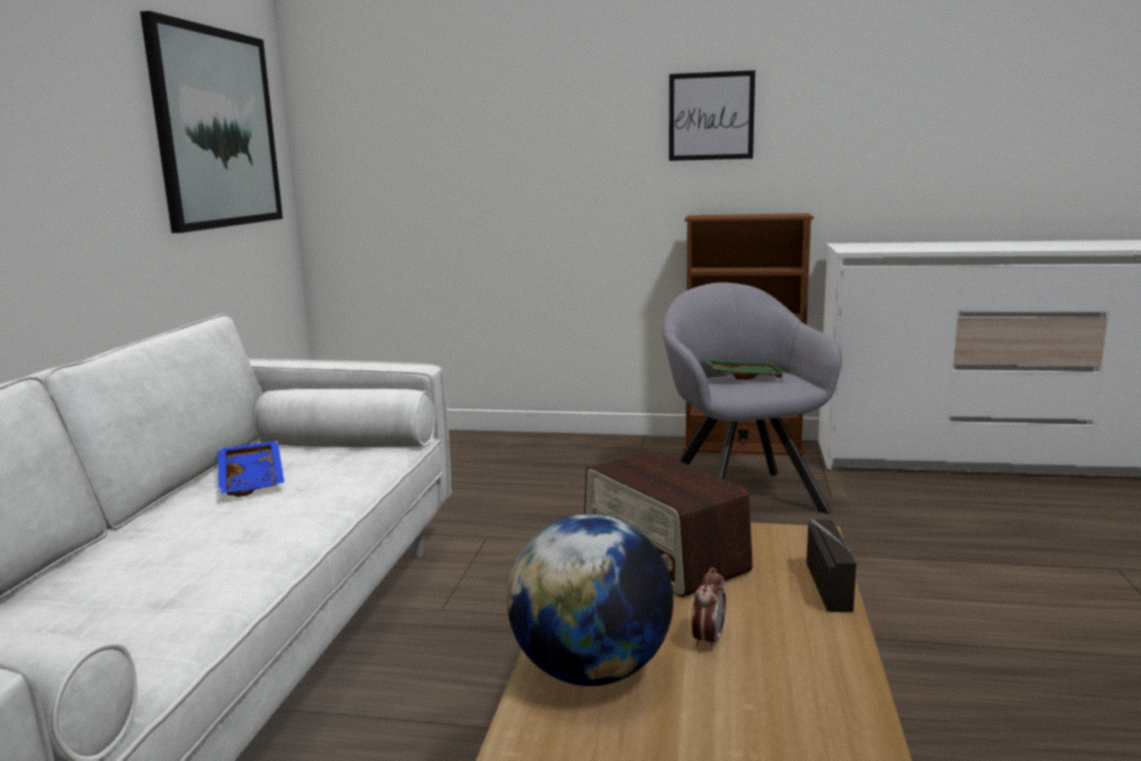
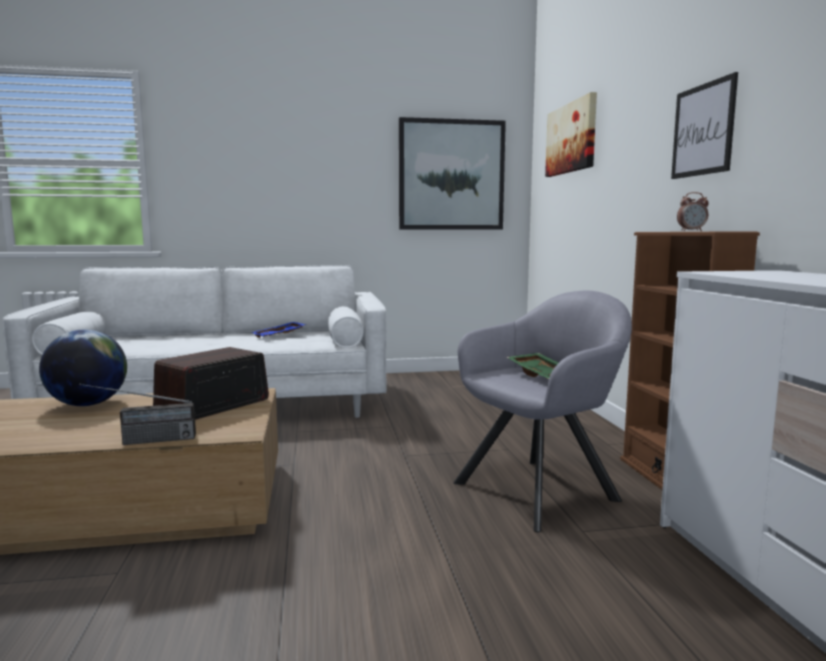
camera: 70 degrees right, 5 degrees down
alarm clock [692,567,726,650] -> alarm clock moved to [677,192,709,231]
none -> picture [545,92,597,177]

